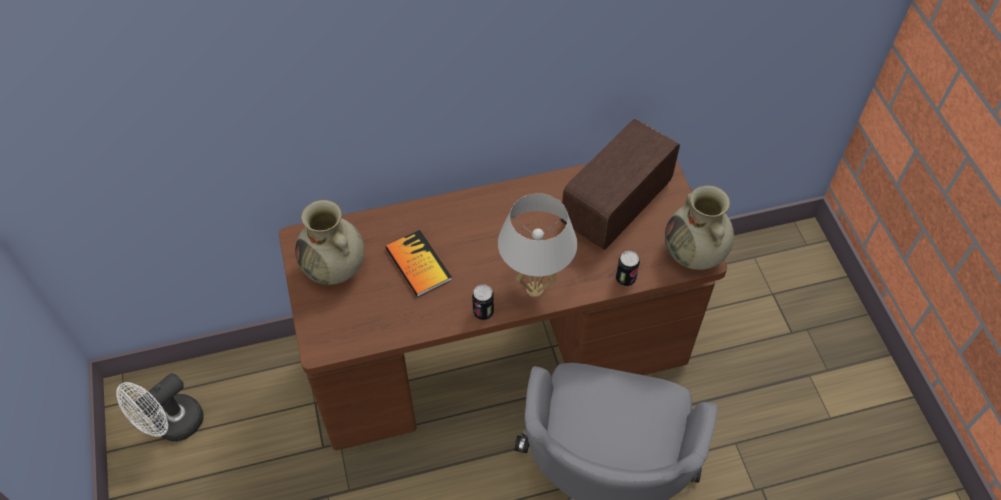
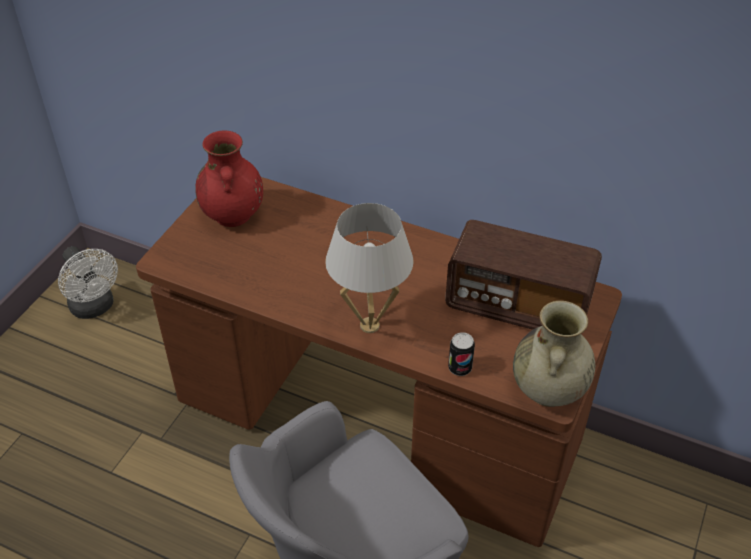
camera: 40 degrees right, 10 degrees down
white fan [116,373,204,442] -> white fan turned 120 degrees counterclockwise [58,246,118,319]
beige vase [295,200,365,285] -> red vase [195,131,263,227]
book [385,230,452,297] -> none
can [472,285,494,320] -> none
radio [561,118,680,250] -> radio turned 150 degrees counterclockwise [445,220,602,335]

